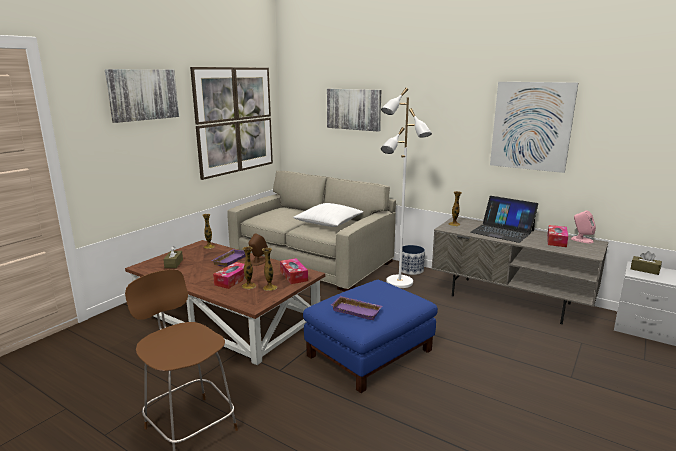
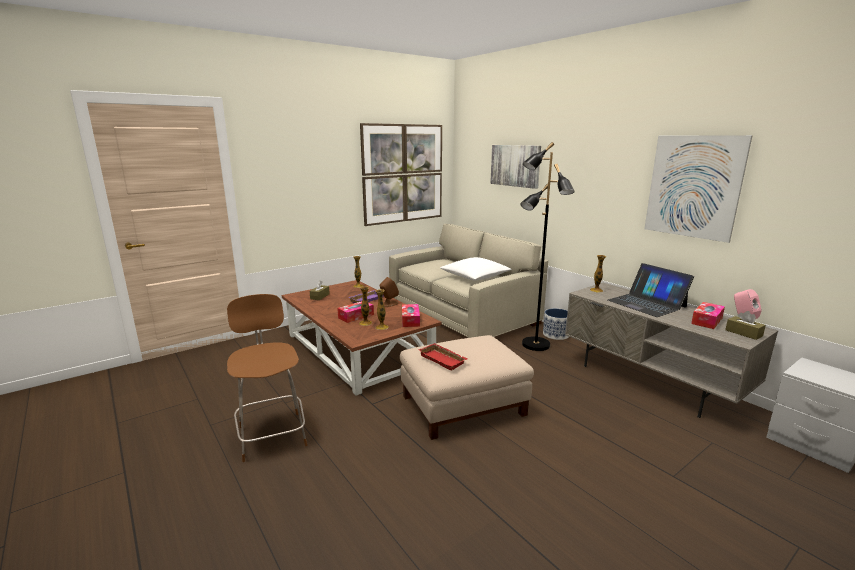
camera: 20 degrees right, 0 degrees up
picture [105,69,179,123] -> none
blue ottoman [303,280,438,393] -> beige ottoman [400,335,534,440]
purple tray [331,296,383,320] -> red tray [418,343,467,371]
white floor lamp [381,88,432,288] -> black floor lamp [520,142,575,351]
brown tissue box [631,251,662,275] -> brown tissue box moved to [725,311,766,340]

